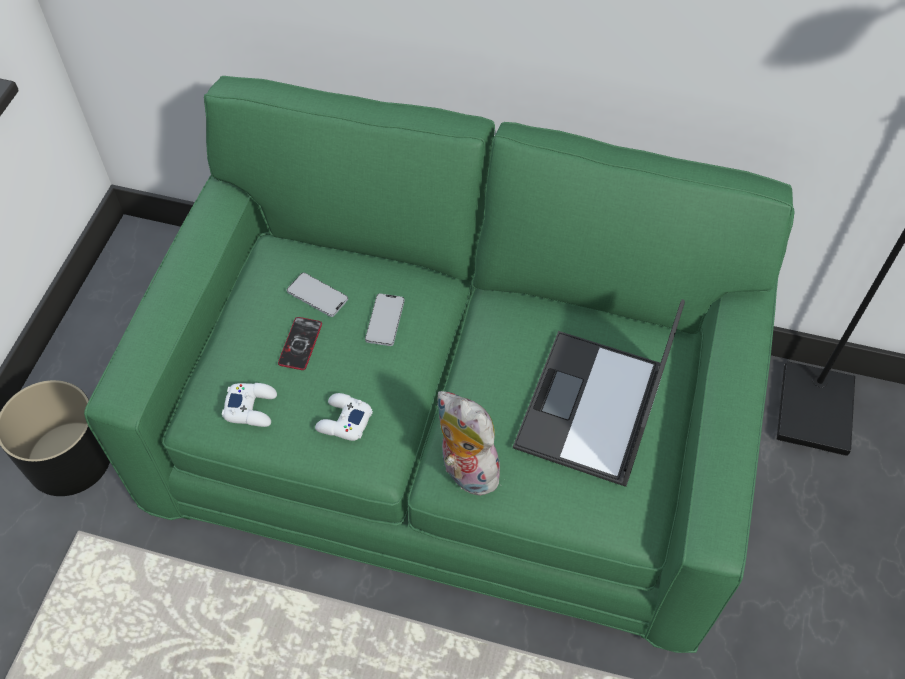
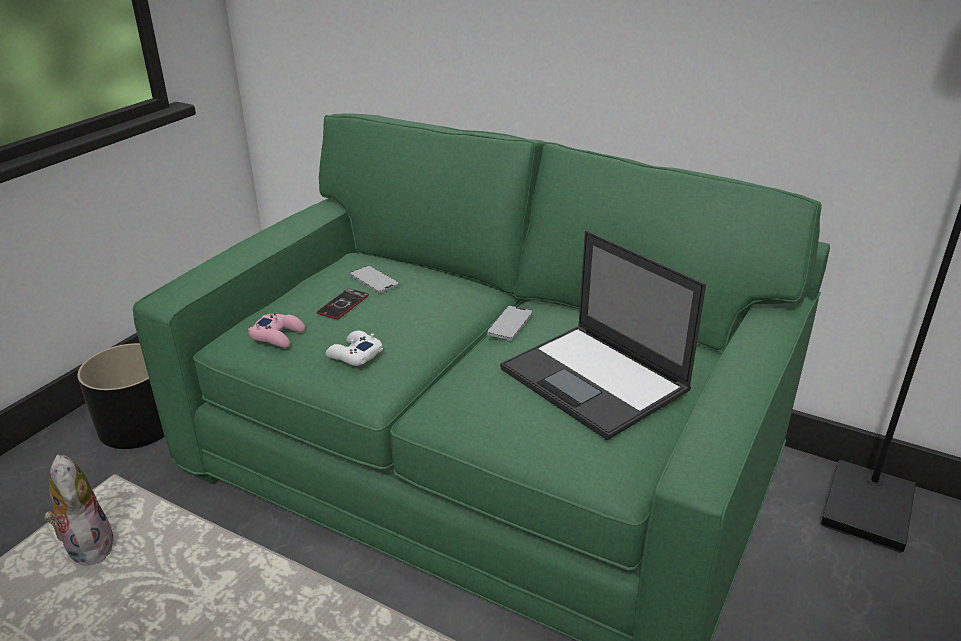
camera: 15 degrees right, 25 degrees down
white game controller [222,383,277,427] -> pink game controller [248,313,305,348]
phone [365,293,405,346] -> phone moved to [487,306,533,340]
plush toy [436,391,501,496] -> plush toy moved to [44,454,113,566]
laptop [513,299,685,487] -> laptop turned 75 degrees counterclockwise [500,230,706,440]

